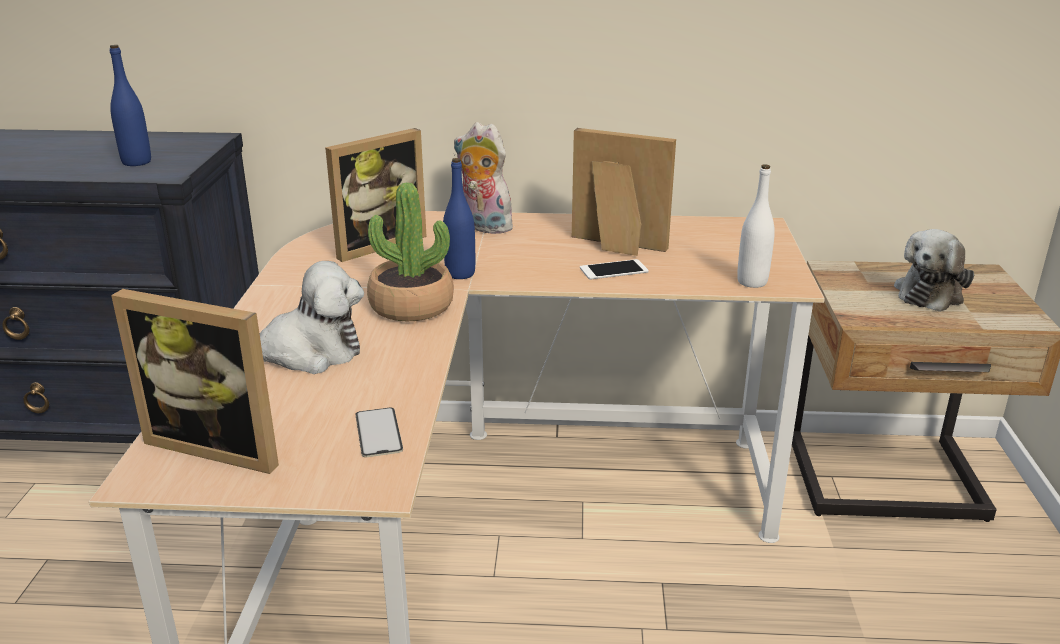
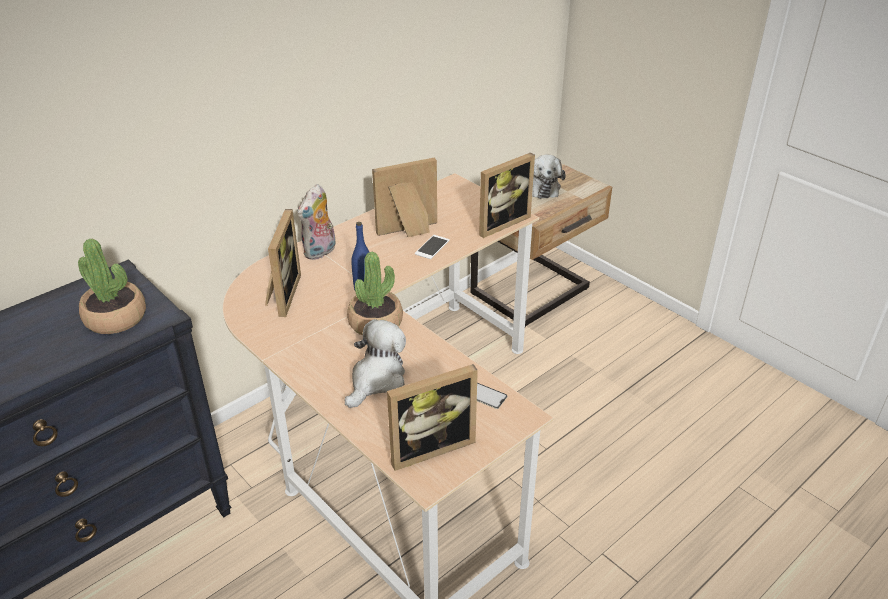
camera: 45 degrees left, 10 degrees up
blue bottle [110,45,151,166] -> potted plant [78,239,146,334]
plush toy [454,122,517,234] -> plush toy turned 45 degrees counterclockwise [297,184,336,260]
white bottle [737,164,775,288] -> picture frame [479,153,535,238]

